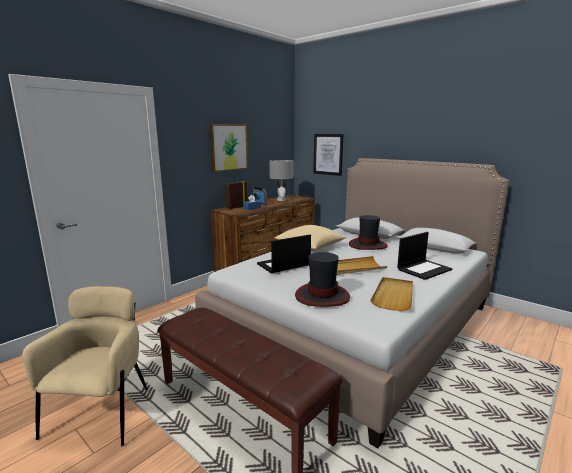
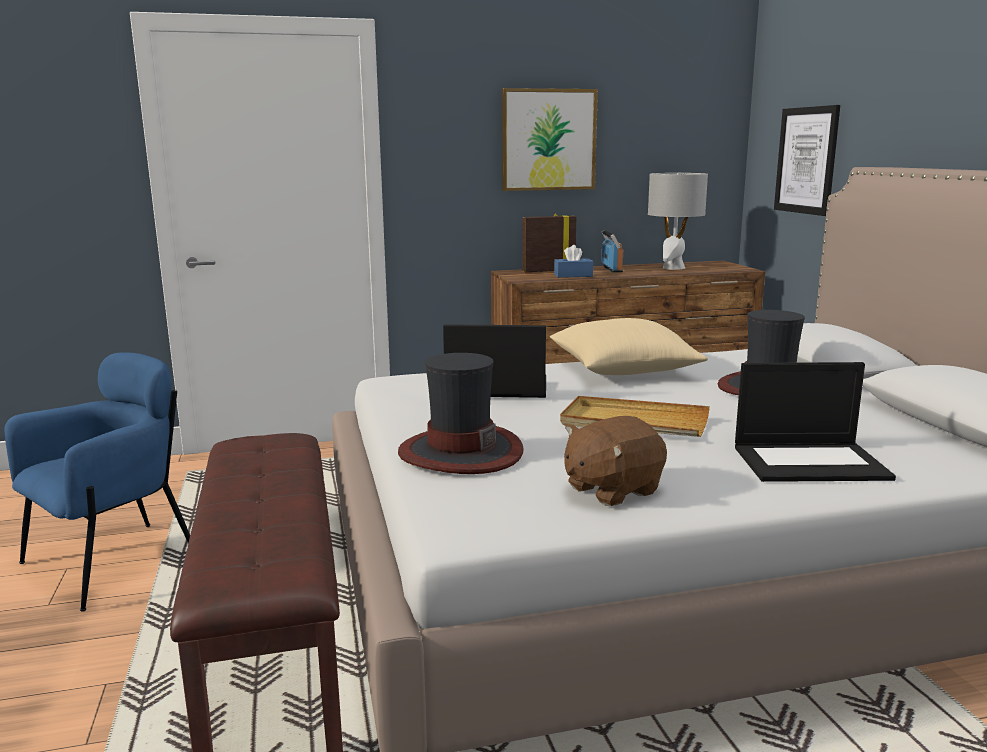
camera: 35 degrees right, 0 degrees up
beige armchair [23,286,148,446] -> blue armchair [5,352,190,612]
beige tray [370,277,413,311] -> brown plush toy [564,416,667,506]

